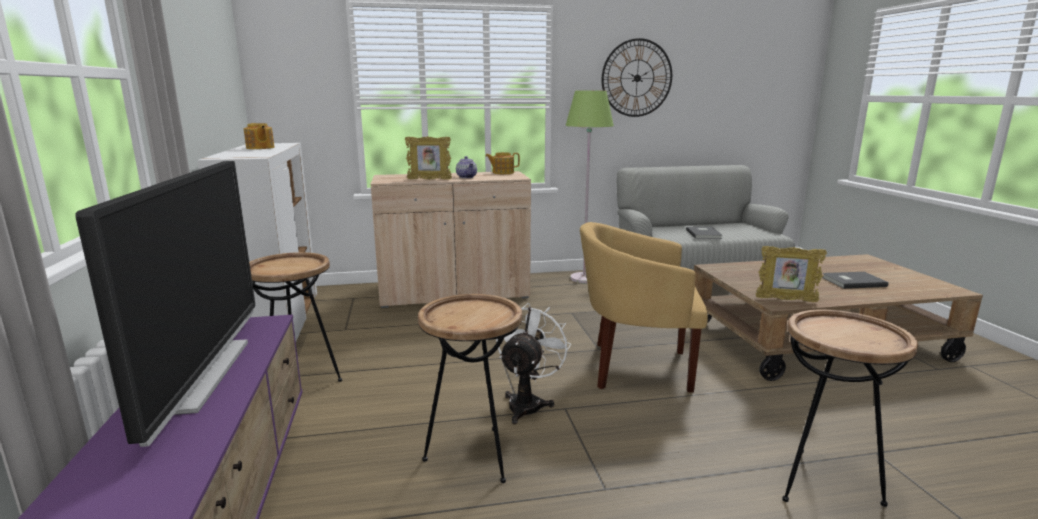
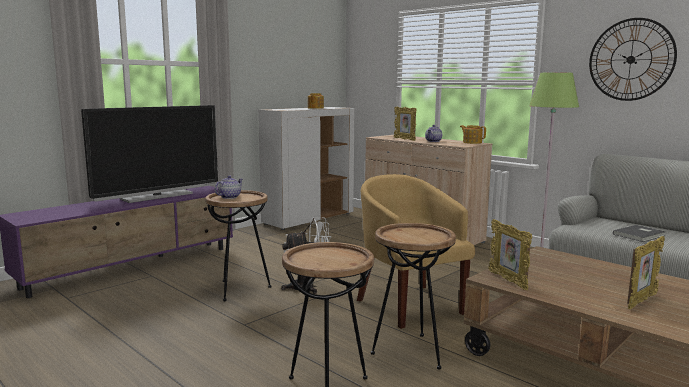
camera: 55 degrees right, 5 degrees down
brown side table [249,252,342,382] -> brown side table moved to [371,223,456,370]
grey book [822,272,888,289] -> picture frame [627,236,665,309]
none -> teapot [215,175,243,199]

